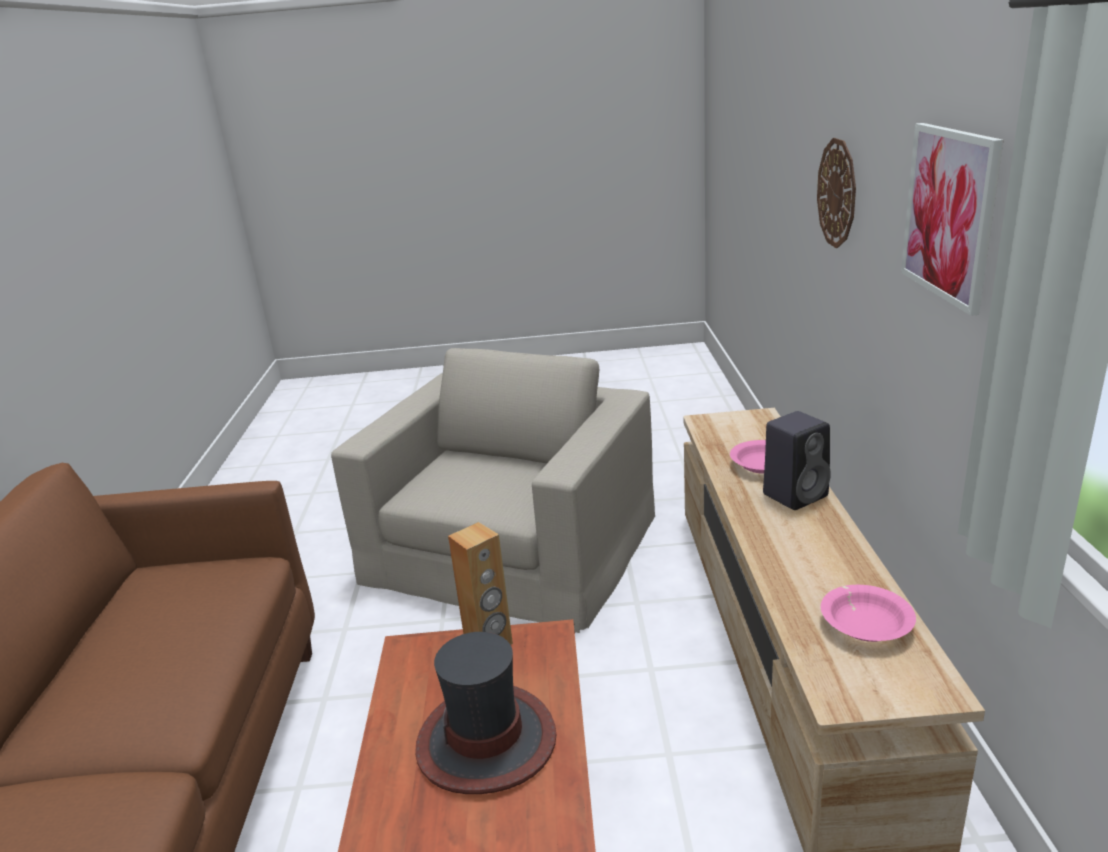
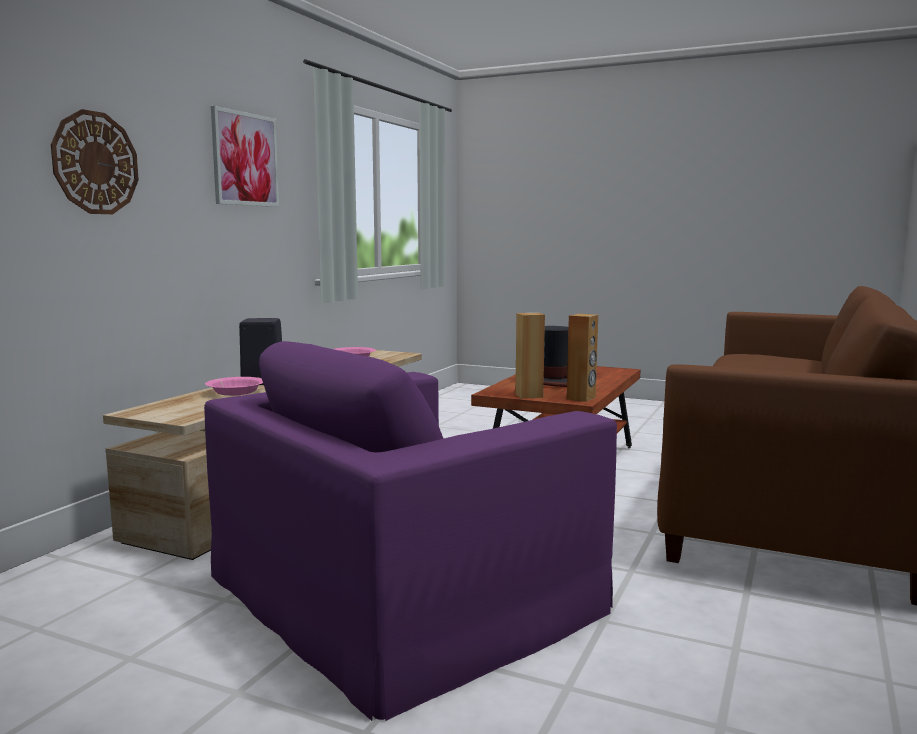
camera: 155 degrees left, 15 degrees down
beige armchair [331,348,655,633] -> purple armchair [204,341,617,721]
none -> brown speaker [567,314,598,402]

